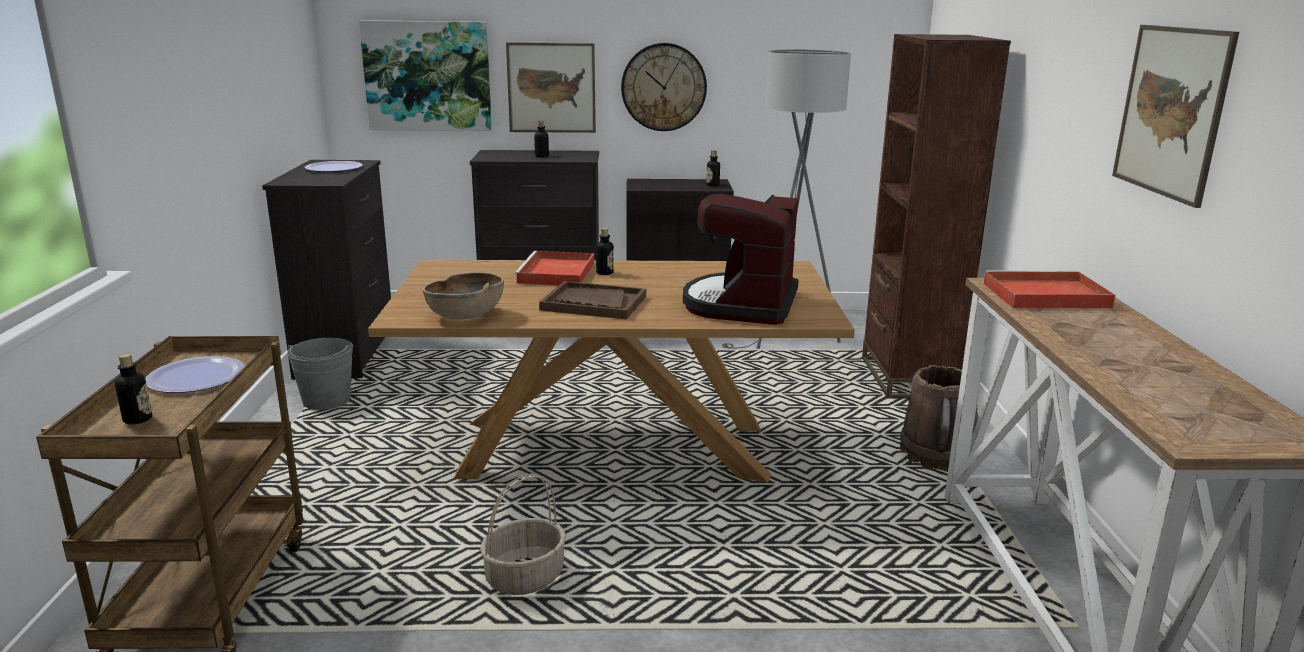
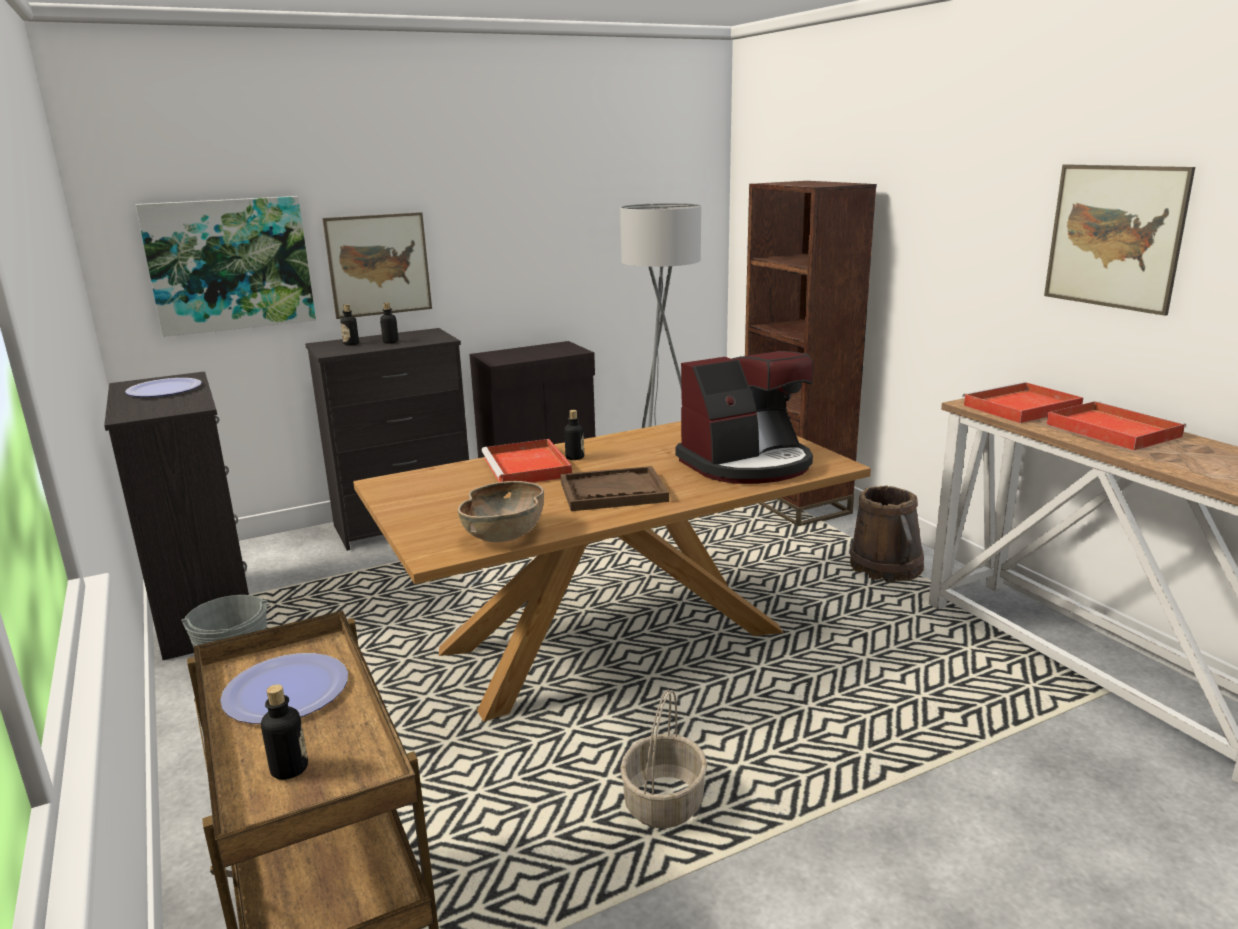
camera: 25 degrees left, 0 degrees up
wall clock [621,43,707,131] -> none
coffee machine [683,194,799,325] -> coffee machine turned 105 degrees counterclockwise [676,351,813,484]
bottle [706,151,720,186] -> bottle moved to [340,304,359,346]
none -> red tray [1046,401,1186,451]

